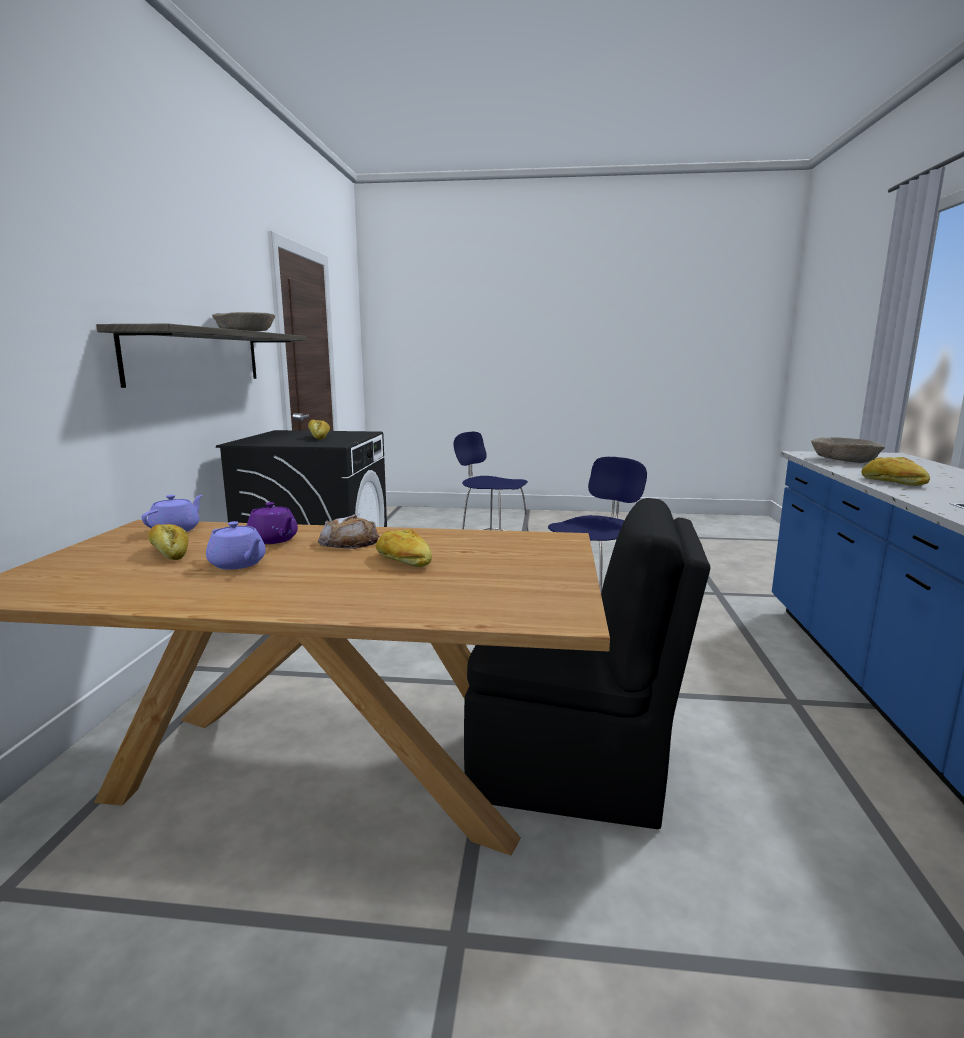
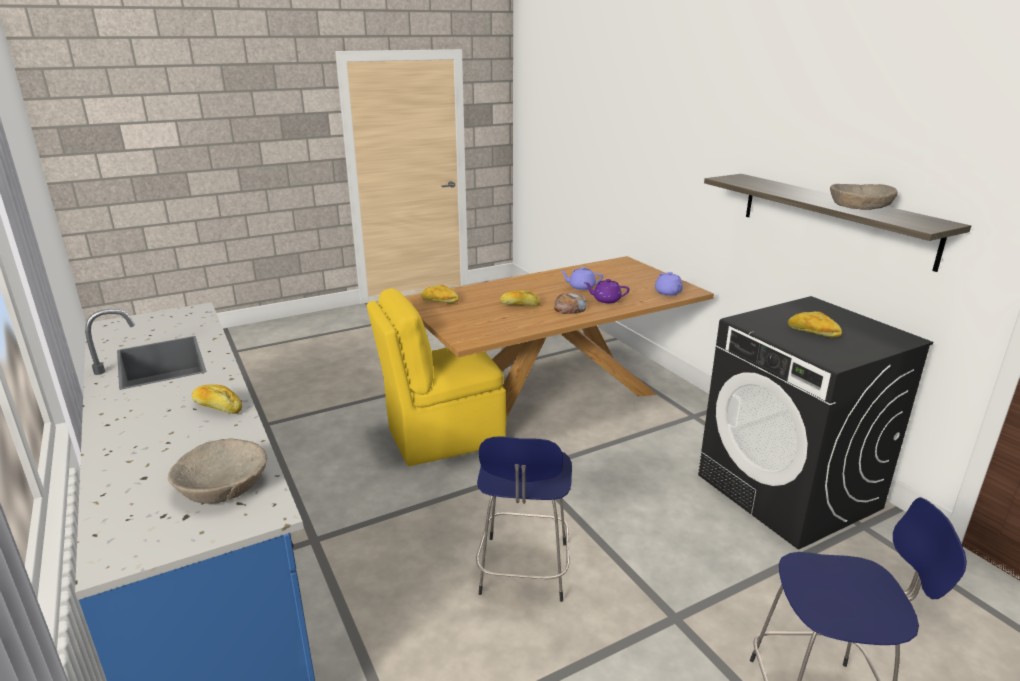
camera: 145 degrees right, 10 degrees up
bread [148,524,189,560] -> bread moved to [421,285,459,303]
black chair [464,498,710,829] -> yellow chair [367,288,506,466]

